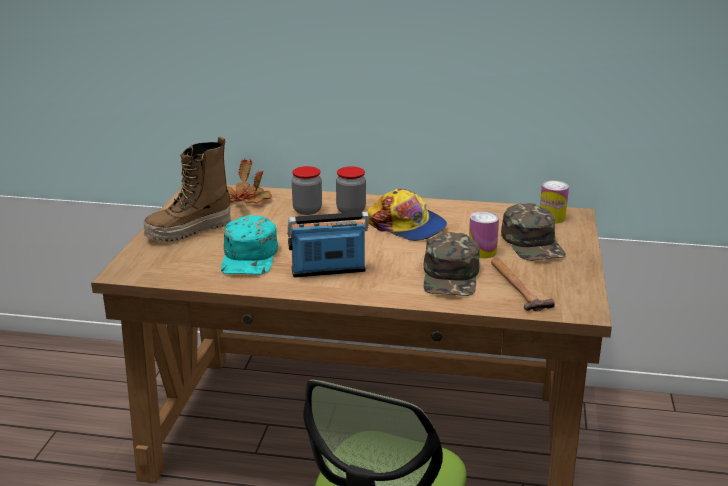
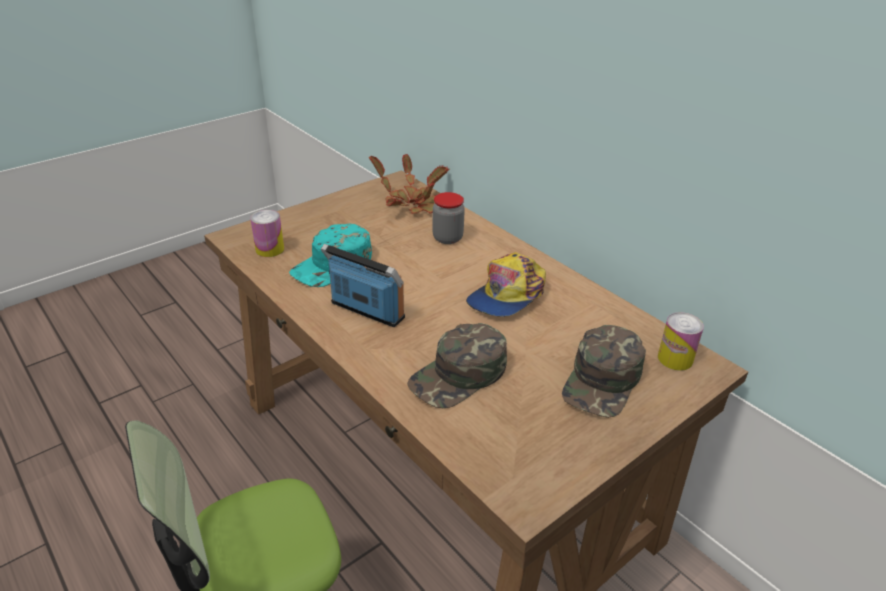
camera: 40 degrees right, 10 degrees up
boot [144,137,231,242] -> none
jar [336,166,366,213] -> none
cap [367,189,447,241] -> cap turned 45 degrees clockwise [466,252,546,317]
can [469,211,499,258] -> can moved to [250,210,284,257]
hammer [491,258,555,311] -> none

